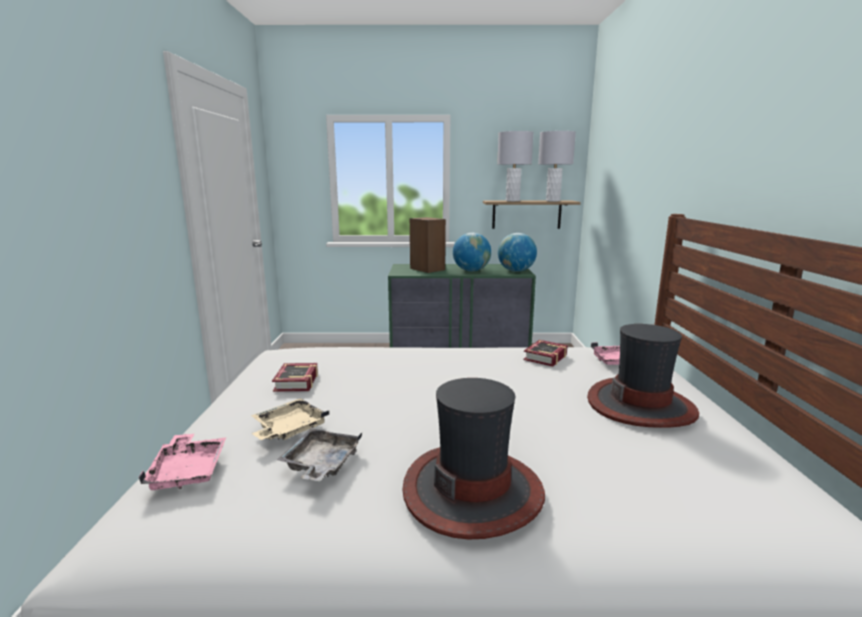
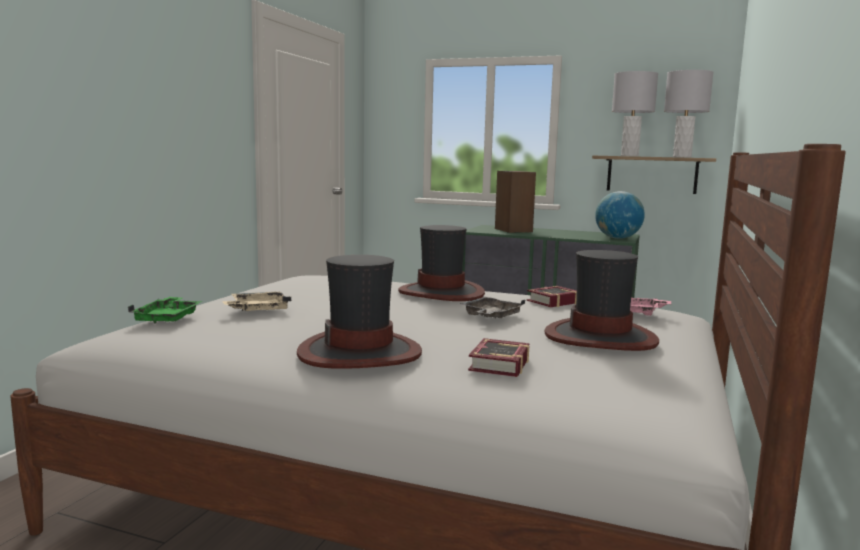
camera: 20 degrees right, 5 degrees down
pink tray [138,433,226,490] -> green tray [128,297,203,324]
book [272,363,318,392] -> book moved to [468,338,529,377]
grey tray [277,428,362,481] -> grey tray moved to [460,297,525,319]
globe [453,233,491,271] -> none
none -> hat [398,225,485,301]

